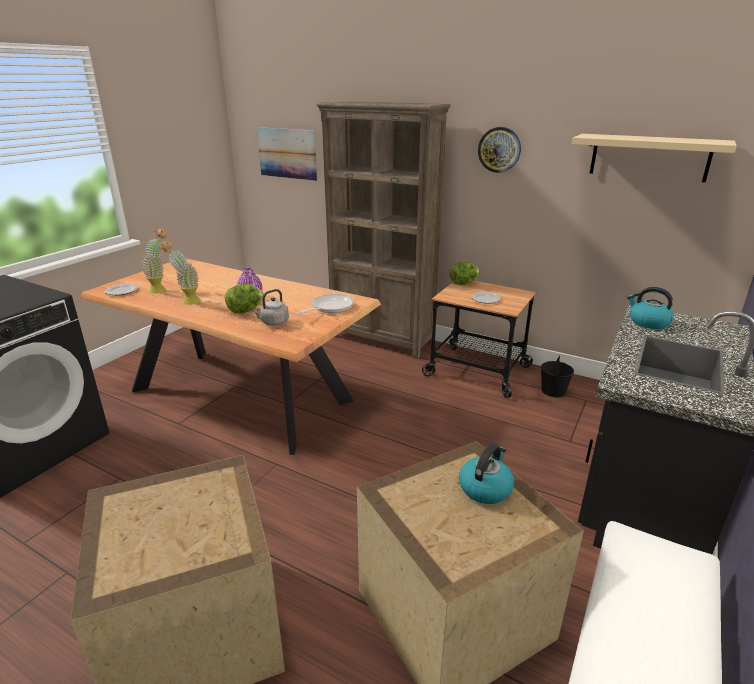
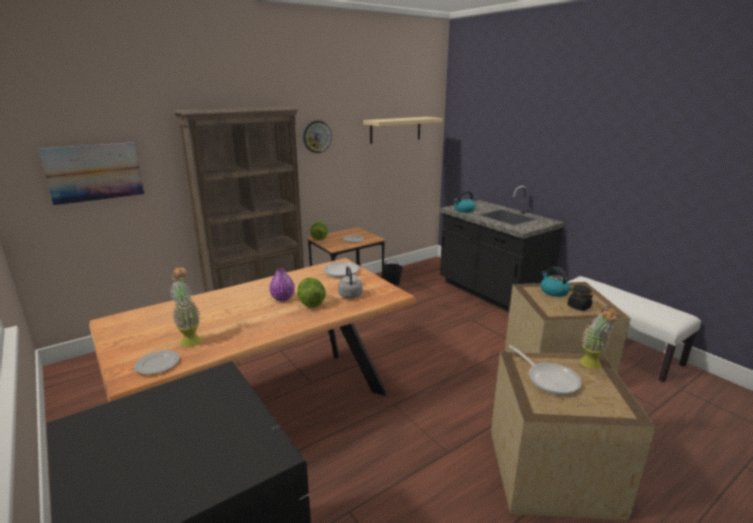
camera: 65 degrees left, 5 degrees down
potted plant [159,241,201,305] -> potted plant moved to [580,306,617,369]
none -> frying pan [509,345,582,395]
none -> black jar [568,285,593,311]

